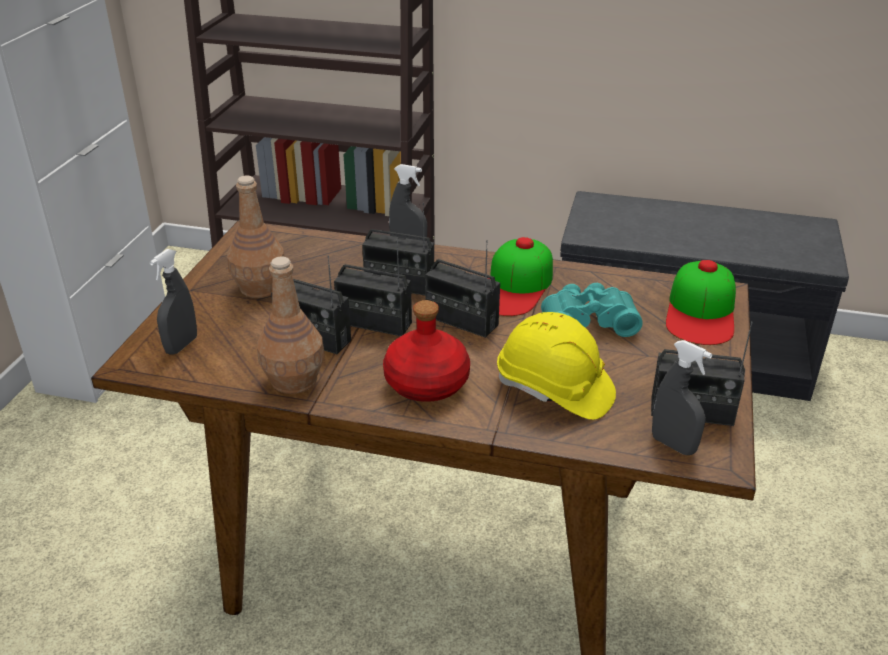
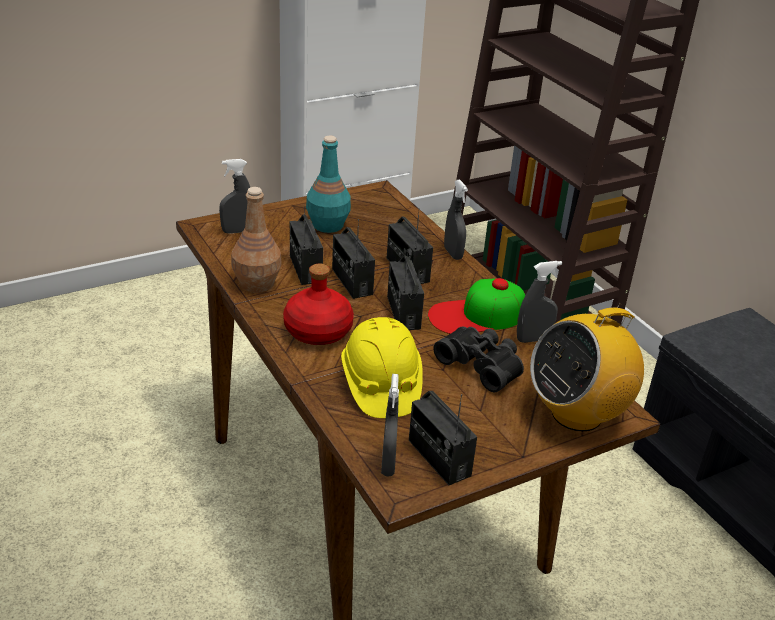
camera: 45 degrees right, 0 degrees up
brown bottle [227,175,285,298] -> turquoise bottle [306,136,351,233]
turquoise binoculars [541,283,643,337] -> black binoculars [433,327,524,392]
cap [666,260,736,345] -> radio [530,303,644,431]
none -> grey spray bottle [517,261,562,343]

